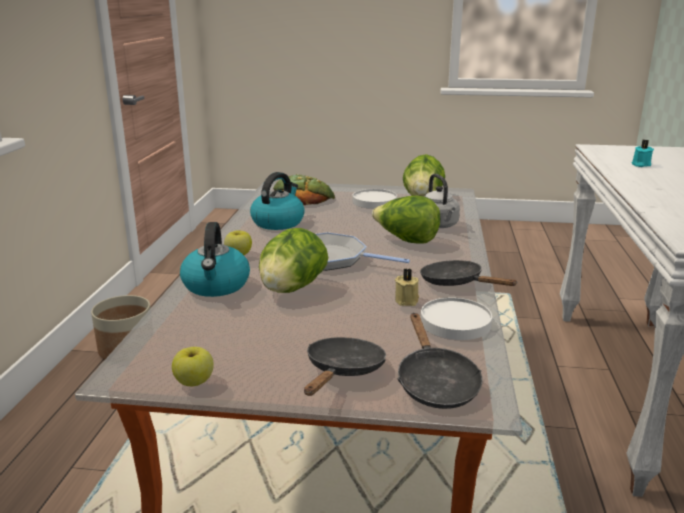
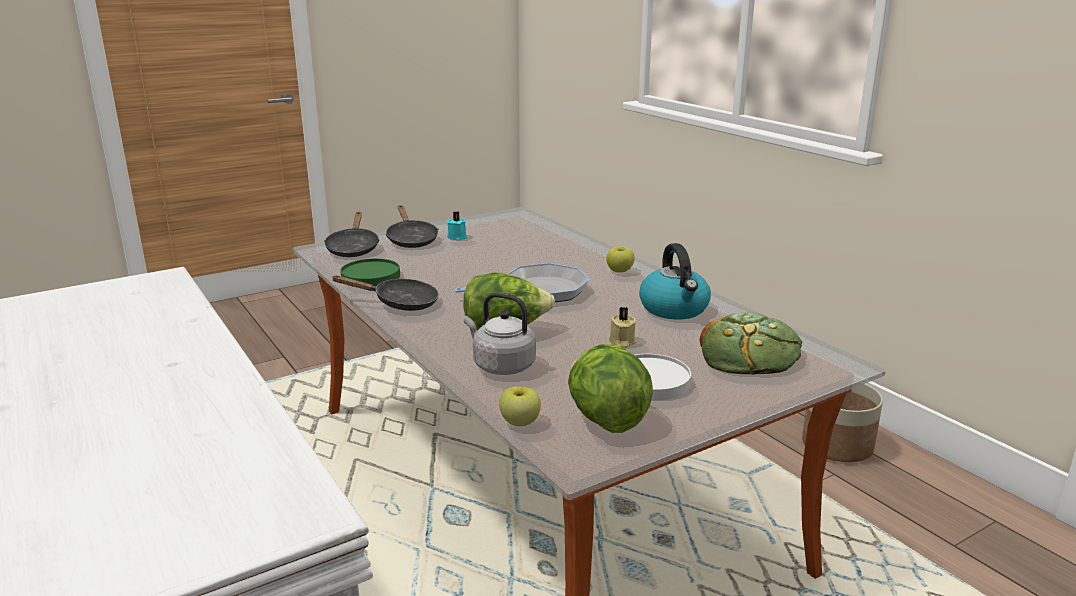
camera: 140 degrees right, 0 degrees up
apple [172,347,214,386] -> apple moved to [499,386,541,426]
kettle [180,222,250,297] -> none
lettuce [259,228,328,293] -> none
beige candle [395,268,419,306] -> beige candle moved to [608,307,637,348]
black frying pan [397,313,483,409] -> black frying pan turned 135 degrees counterclockwise [324,212,380,257]
white plate [421,298,492,340] -> green plate [340,259,400,286]
turquoise candle [632,140,654,167] -> turquoise candle moved to [447,211,467,241]

